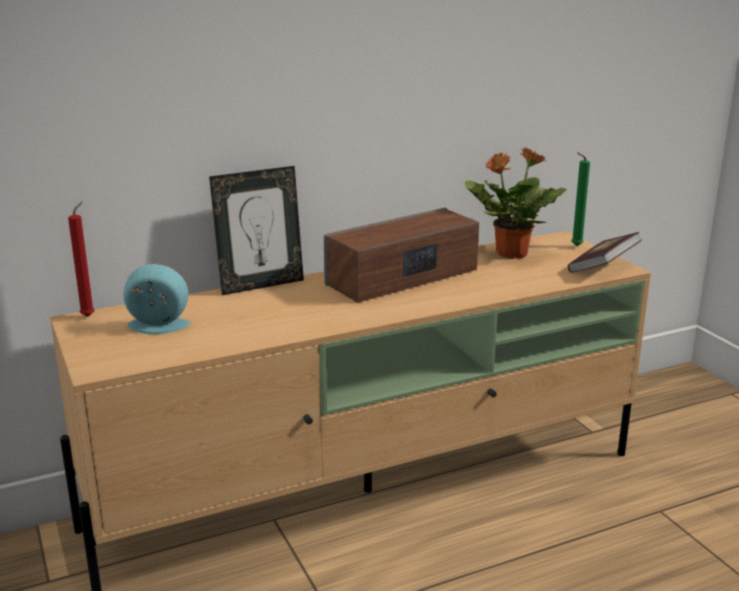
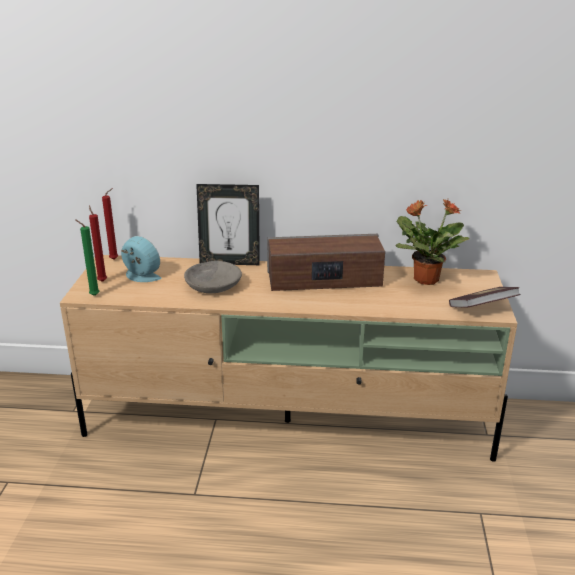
camera: 30 degrees right, 5 degrees up
green candle [571,152,590,246] -> green candle moved to [75,219,99,296]
none -> red candle [89,205,107,282]
none -> grey bowl [184,261,242,293]

